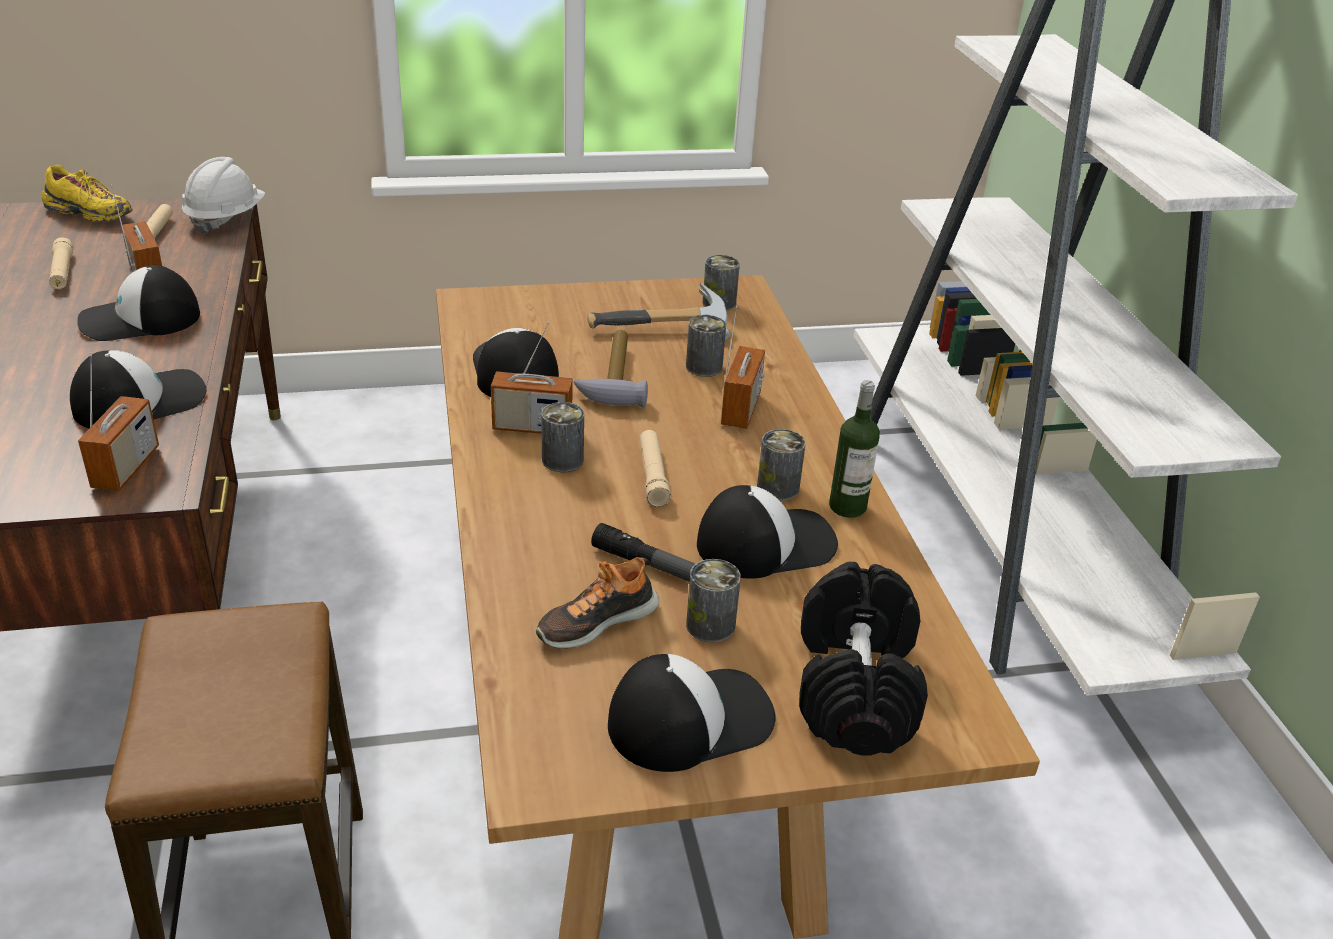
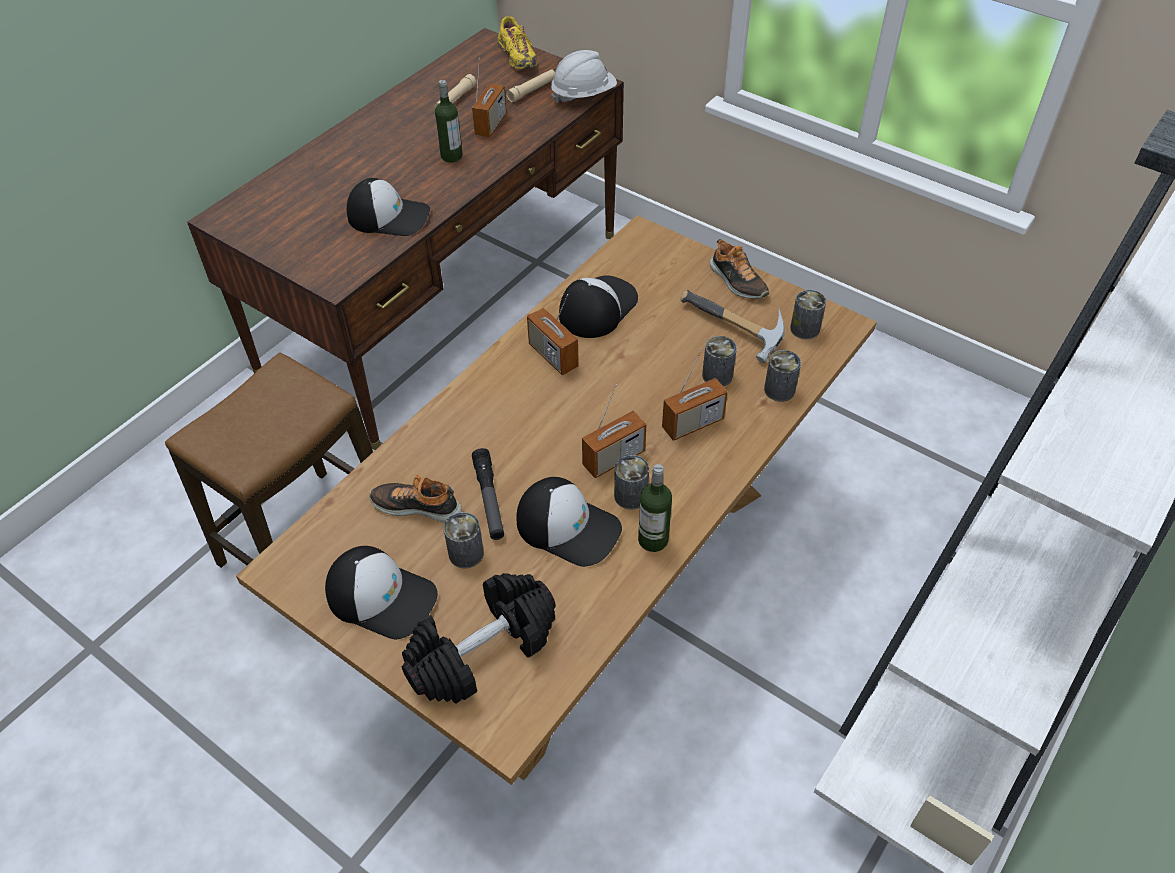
camera: 50 degrees right, 15 degrees up
cap [77,265,200,341] -> bottle [435,80,463,163]
radio [78,353,159,491] -> radio moved to [582,384,646,478]
can [541,402,584,472] -> can moved to [764,350,801,402]
hammer [574,330,648,408] -> none
beige flashlight [640,430,671,507] -> none
none -> shoe [710,239,769,299]

